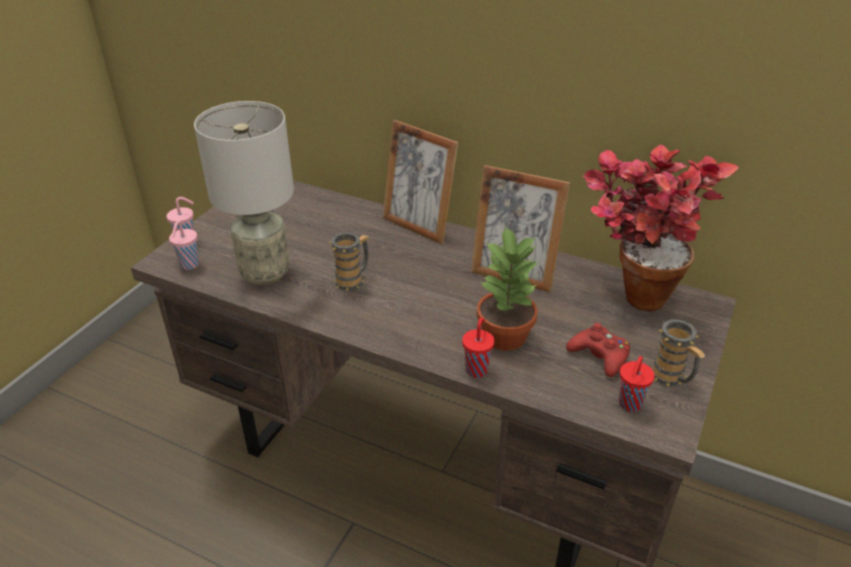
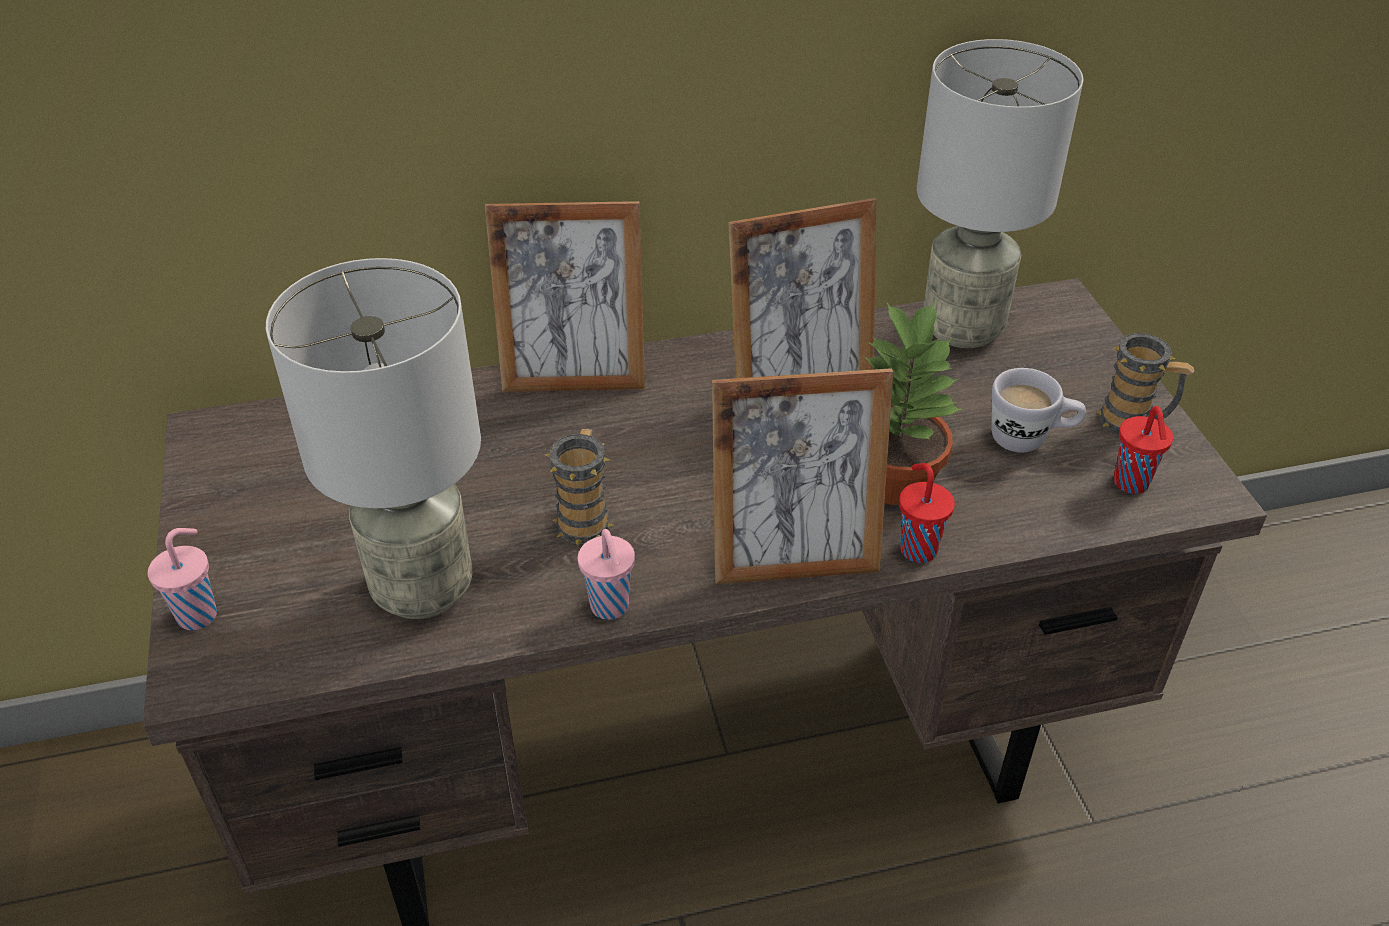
camera: 40 degrees left, 5 degrees up
pink cup [169,221,199,270] -> pink cup moved to [578,529,635,620]
red game controller [566,323,630,377] -> white mug [991,368,1086,453]
potted plant [583,145,739,312] -> grey table lamp [917,39,1084,348]
none -> picture frame [712,368,893,584]

